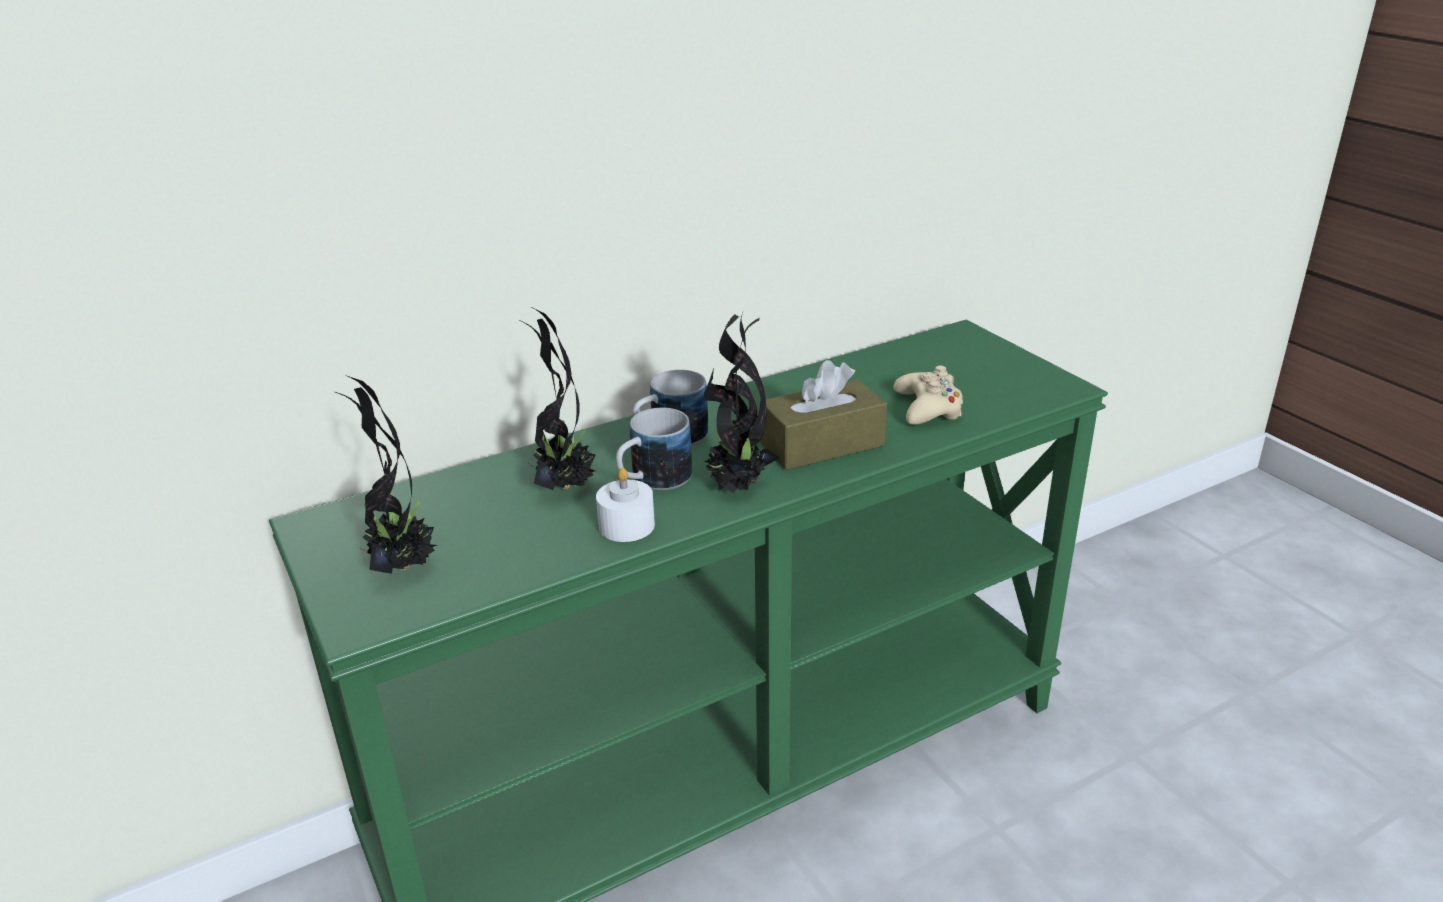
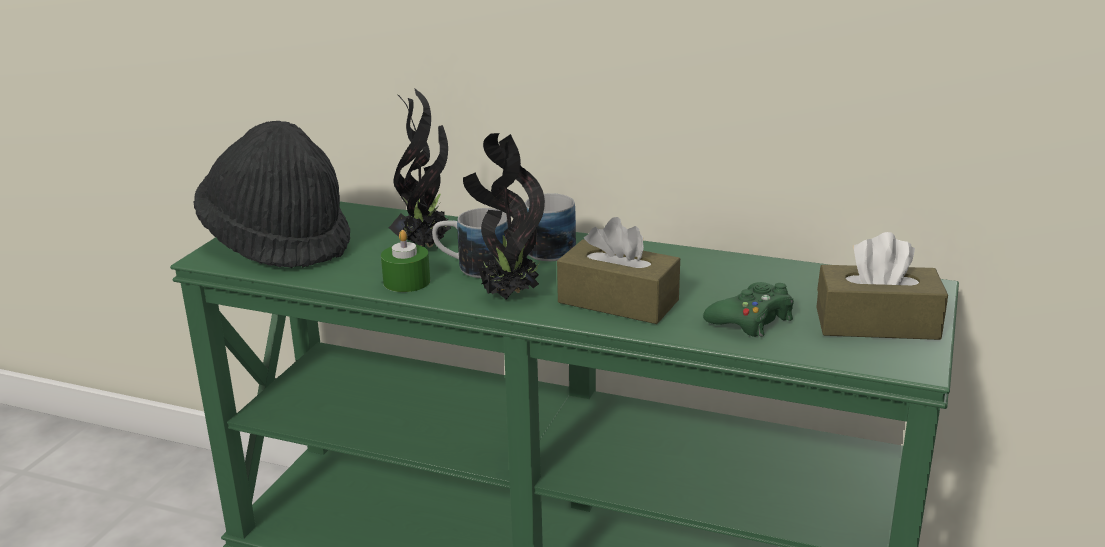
camera: 50 degrees right, 5 degrees down
potted plant [335,374,437,574] -> black hat [194,121,350,268]
white candle [596,468,655,542] -> green candle [381,230,430,292]
beige game controller [893,366,963,425] -> green game controller [703,282,794,337]
none -> brown tissue box [816,232,948,340]

